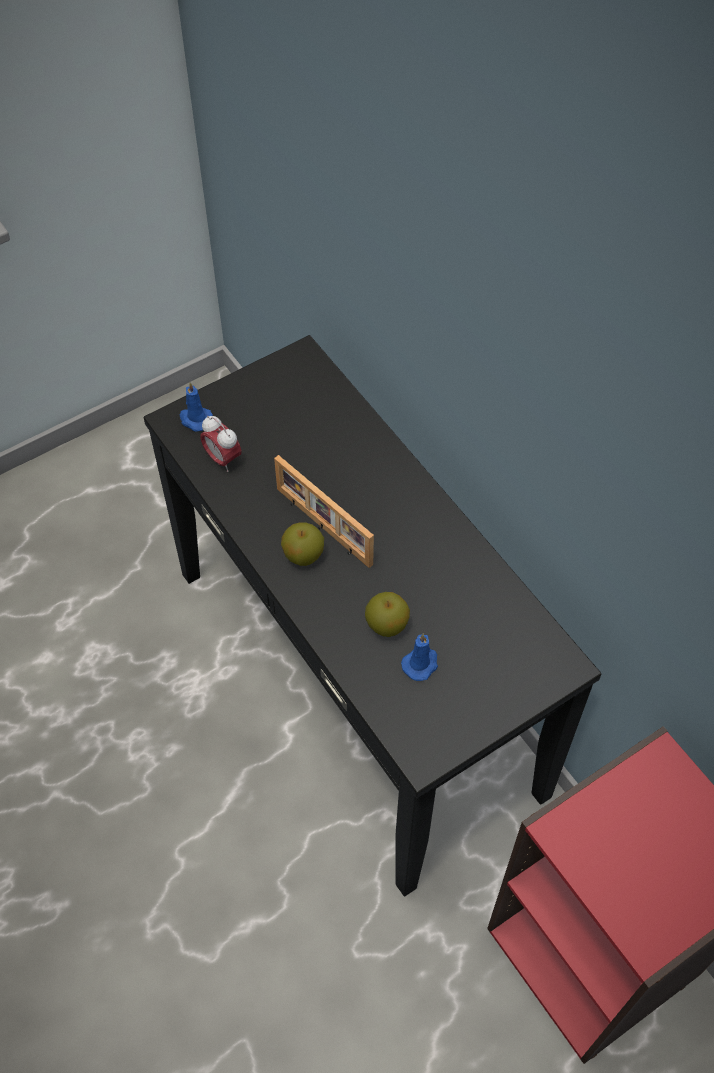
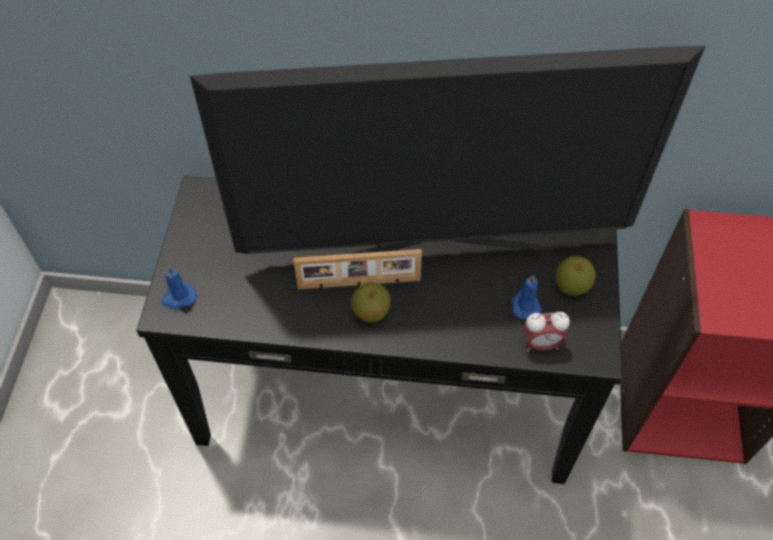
camera: 50 degrees left, 0 degrees up
alarm clock [201,416,241,472] -> alarm clock moved to [523,312,570,351]
apple [365,592,410,637] -> apple moved to [556,256,596,296]
none -> television [190,46,705,254]

